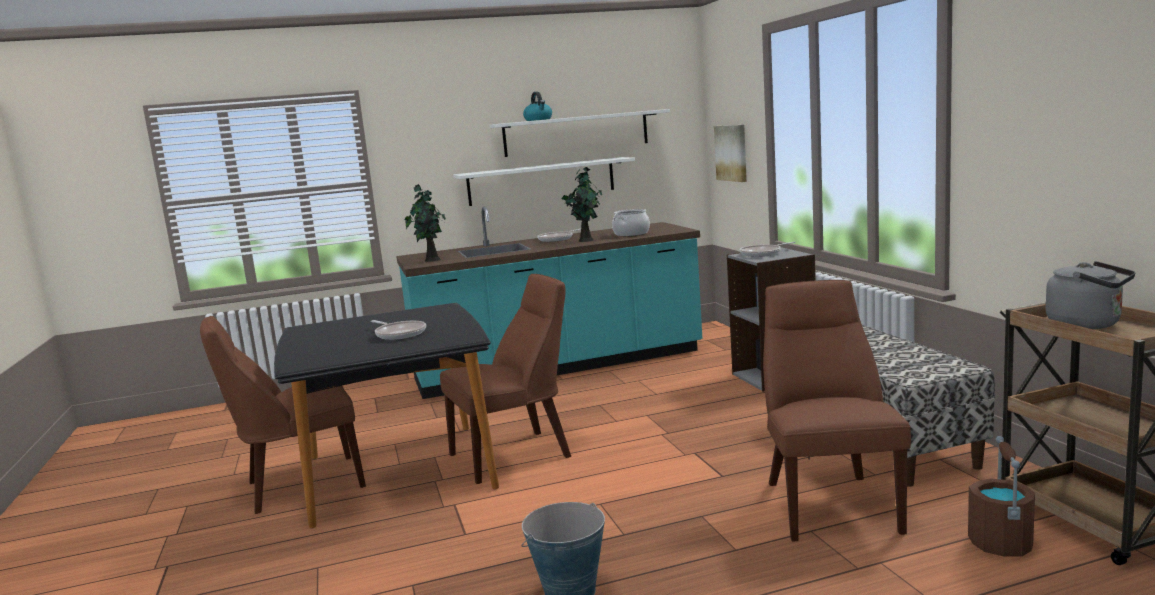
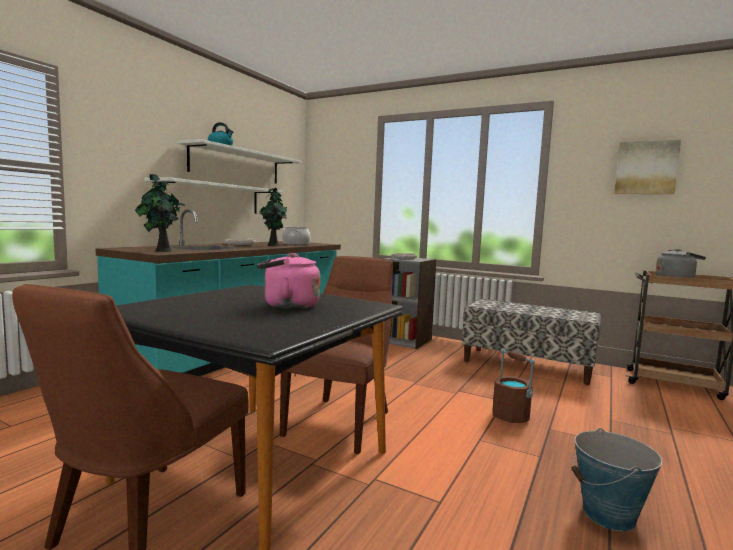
camera: 45 degrees left, 5 degrees down
frying pan [371,320,426,340] -> pink kettle [257,253,320,310]
picture [714,125,747,182] -> picture moved to [614,140,681,194]
brown chair [763,280,911,541] -> none
brown bucket [968,436,1035,557] -> brown bucket moved to [492,349,535,423]

